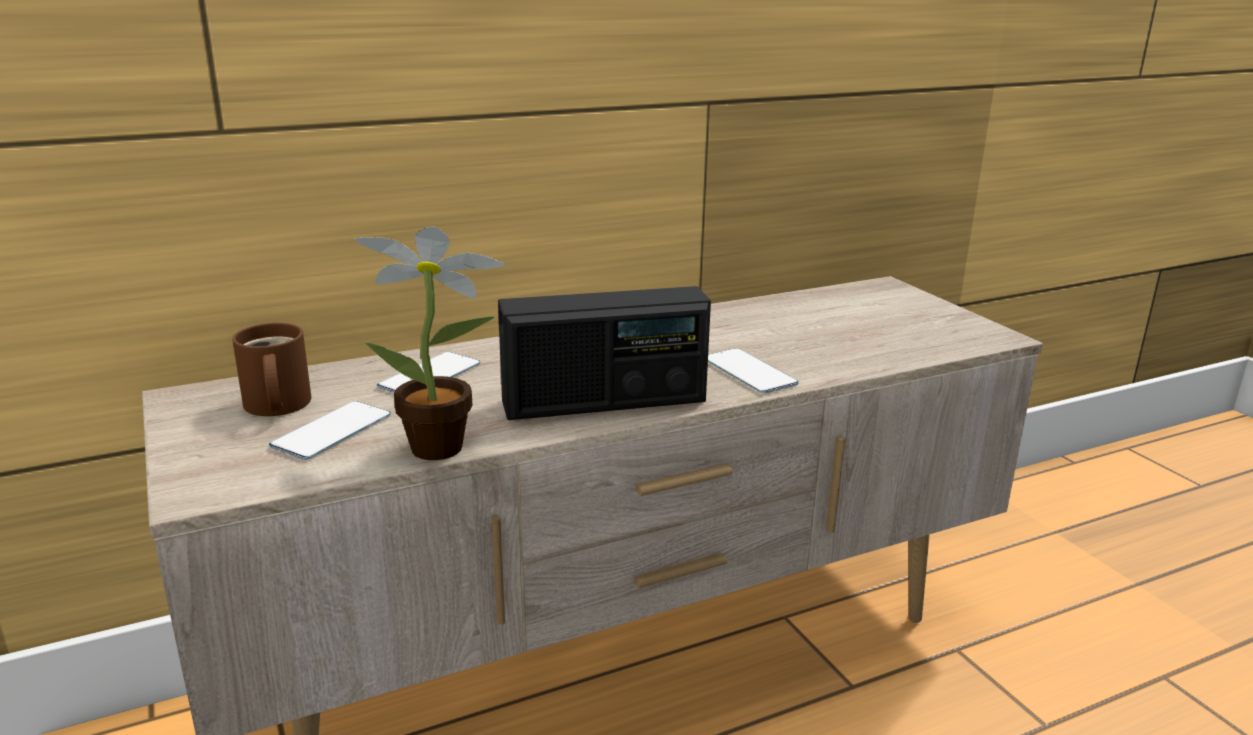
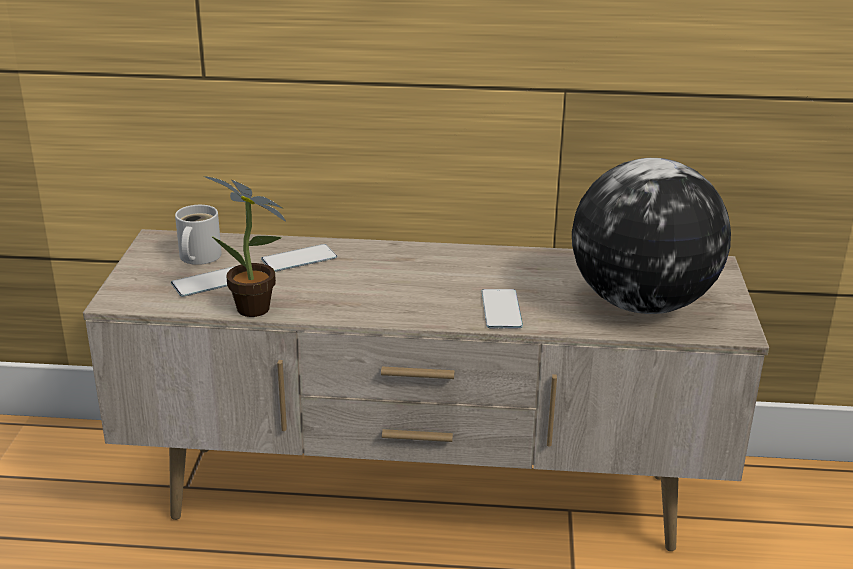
camera: 30 degrees right, 5 degrees up
brown mug [232,323,311,416] -> white mug [175,205,222,265]
radio [498,286,711,420] -> none
none -> globe [572,158,731,314]

